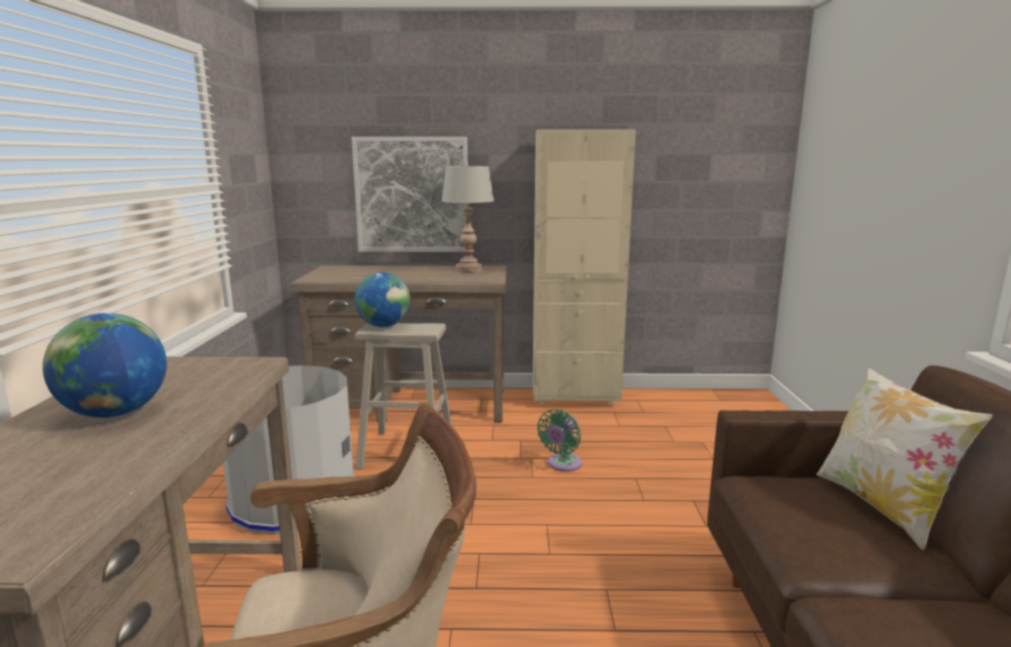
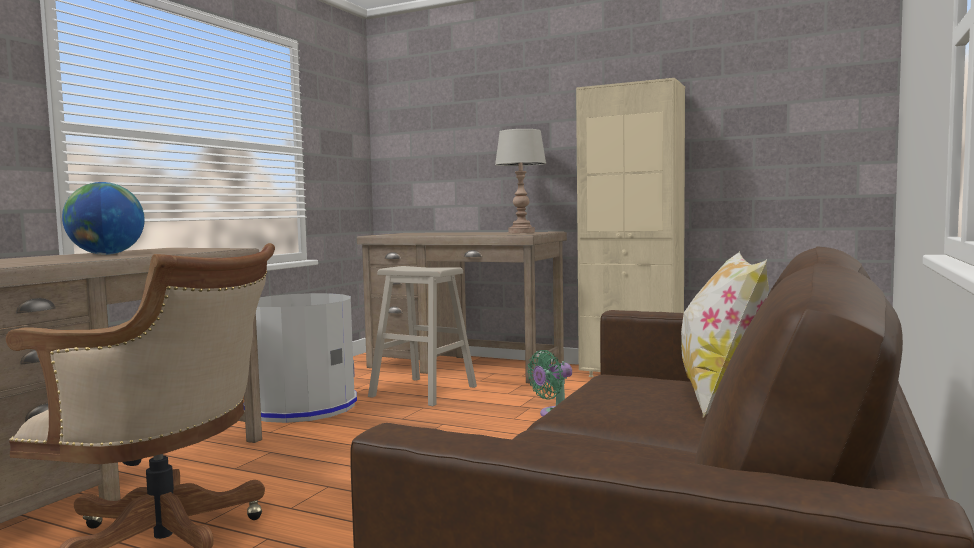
camera: 25 degrees right, 10 degrees down
picture [351,137,468,252] -> none
globe [355,272,410,327] -> none

